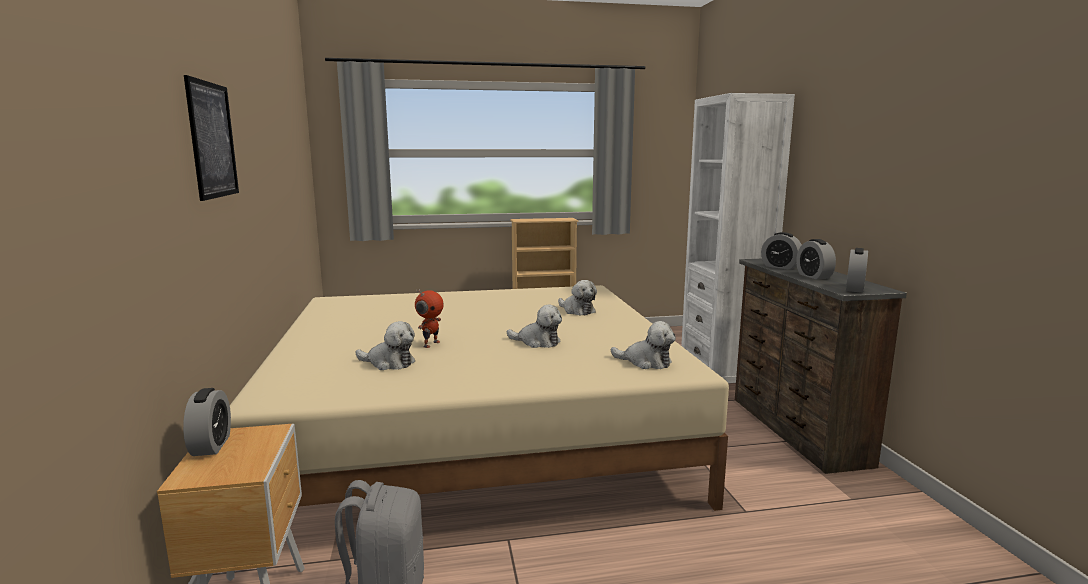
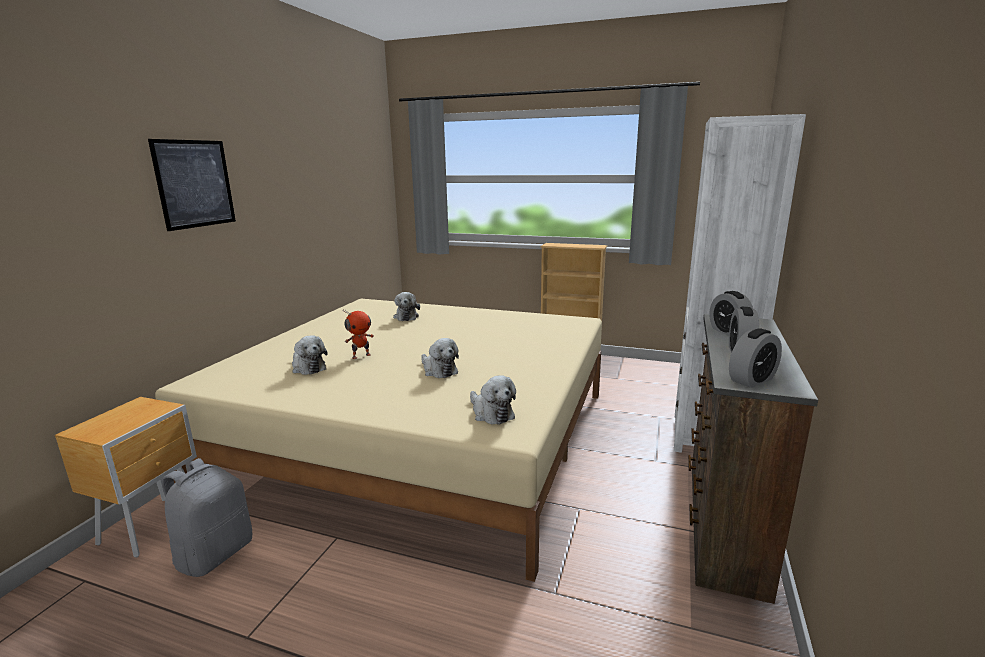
camera: 30 degrees right, 5 degrees up
alarm clock [183,388,231,456] -> none
plush toy [558,280,597,315] -> plush toy moved to [393,292,420,321]

